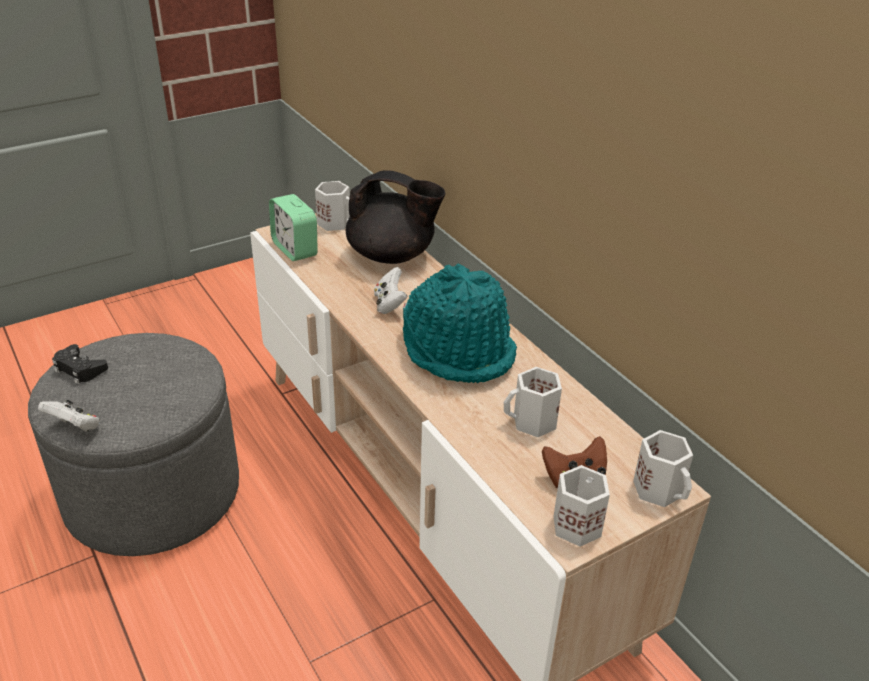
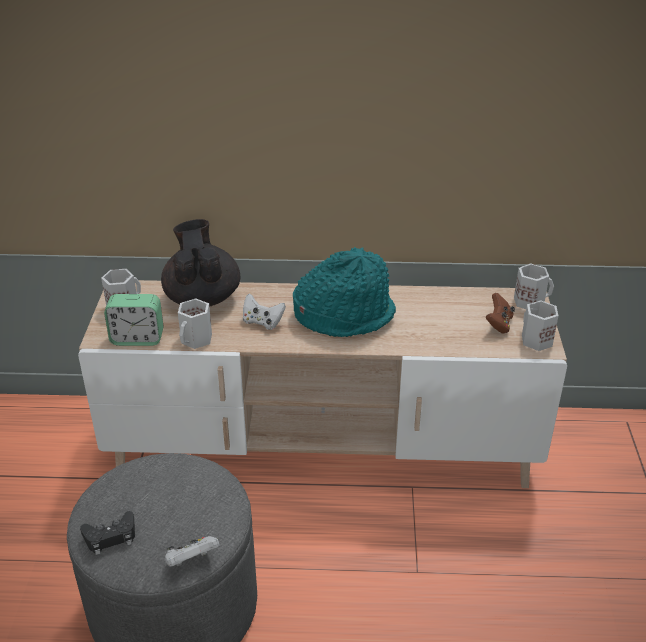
camera: 55 degrees left, 0 degrees up
black teapot [346,170,445,264] -> black teapot turned 60 degrees counterclockwise [161,219,241,307]
white mug [504,367,562,437] -> white mug moved to [178,298,212,349]

